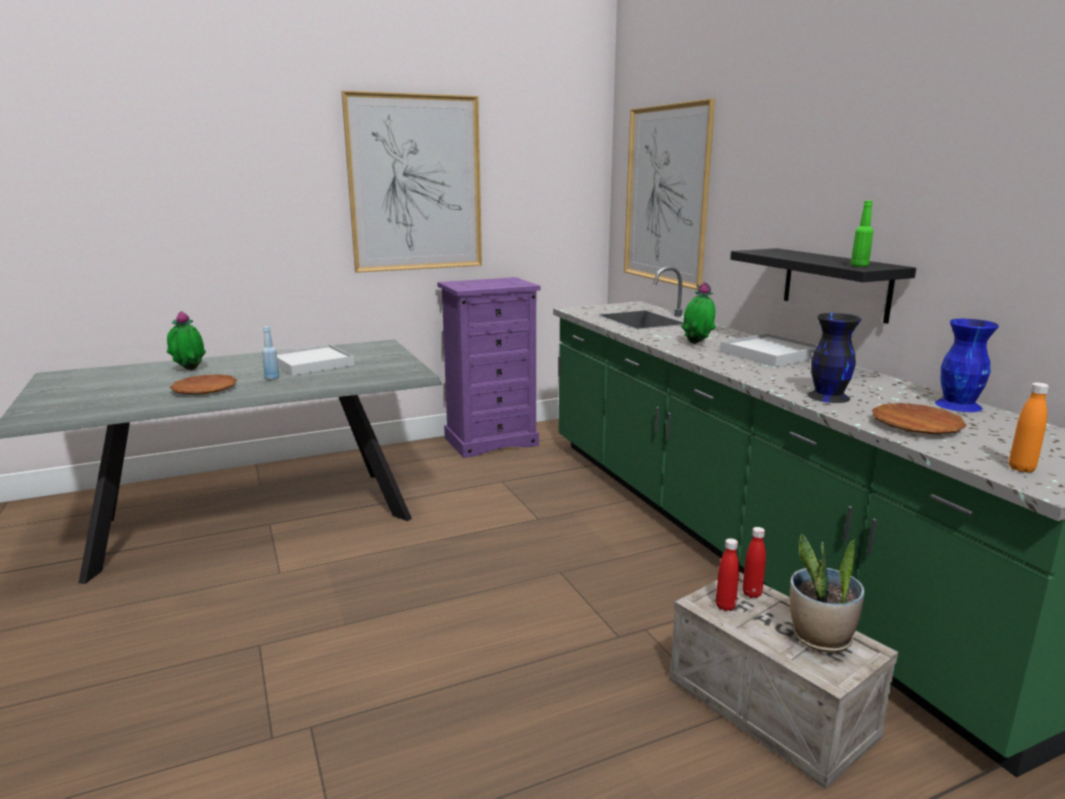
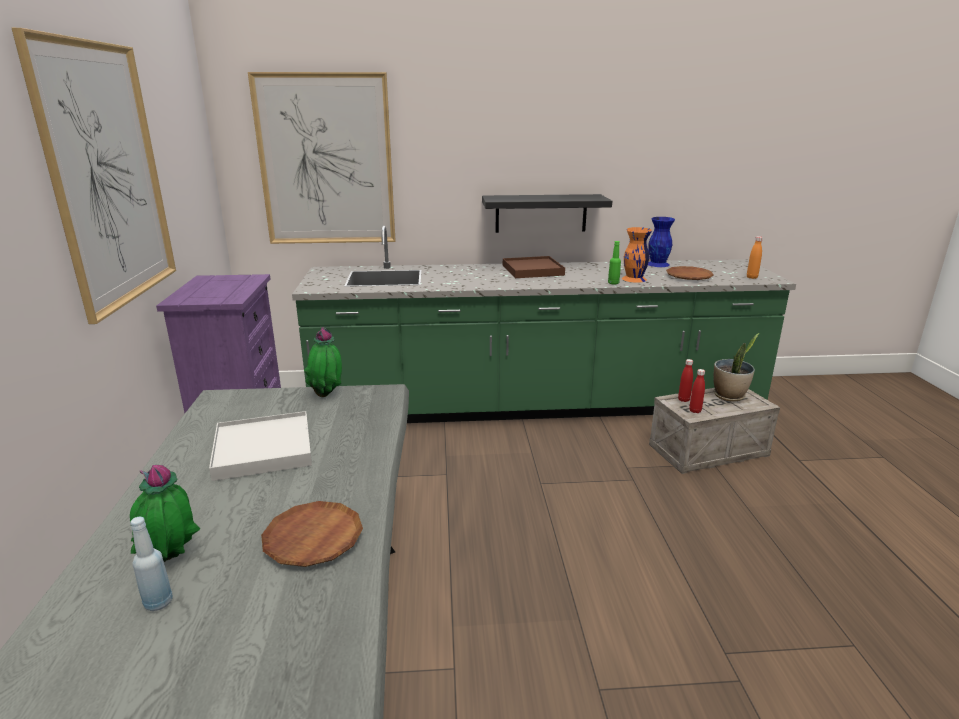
camera: 70 degrees left, 5 degrees up
blue bottle [262,326,279,380] -> blue bottle moved to [130,517,173,611]
potted plant [681,282,716,344] -> potted plant moved to [304,328,342,397]
white tray [720,333,817,367] -> brown tray [503,256,565,278]
black vase [807,313,861,403] -> orange vase [622,227,652,283]
green bottle [851,201,873,267] -> green bottle moved to [608,241,621,284]

